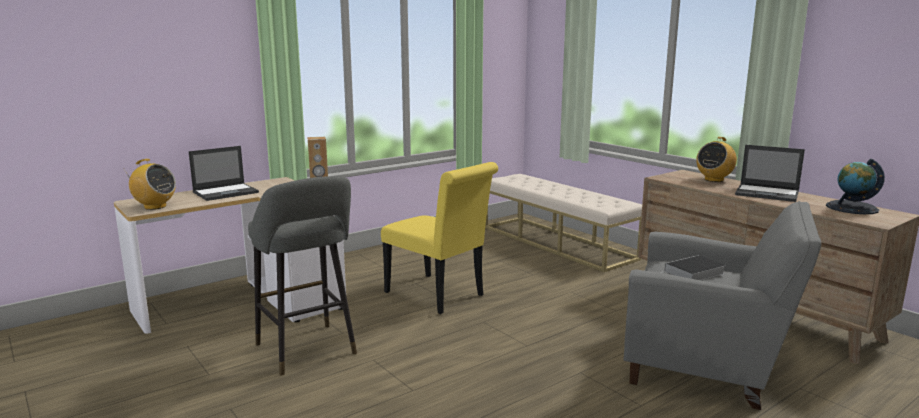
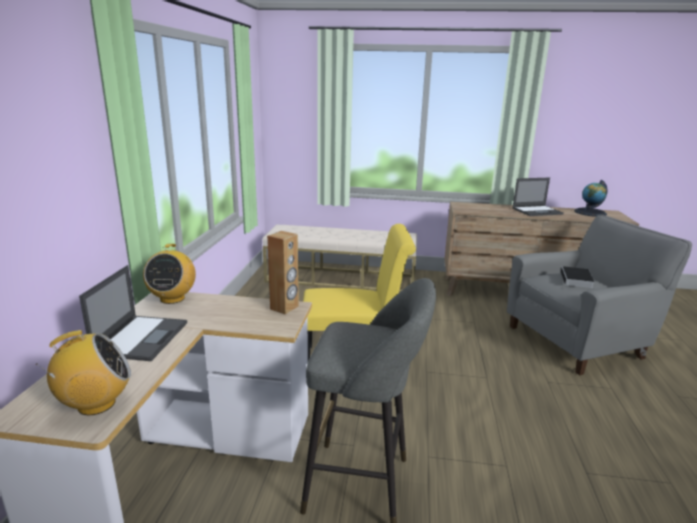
camera: 45 degrees left, 5 degrees up
radio [696,137,737,182] -> radio moved to [143,244,196,304]

